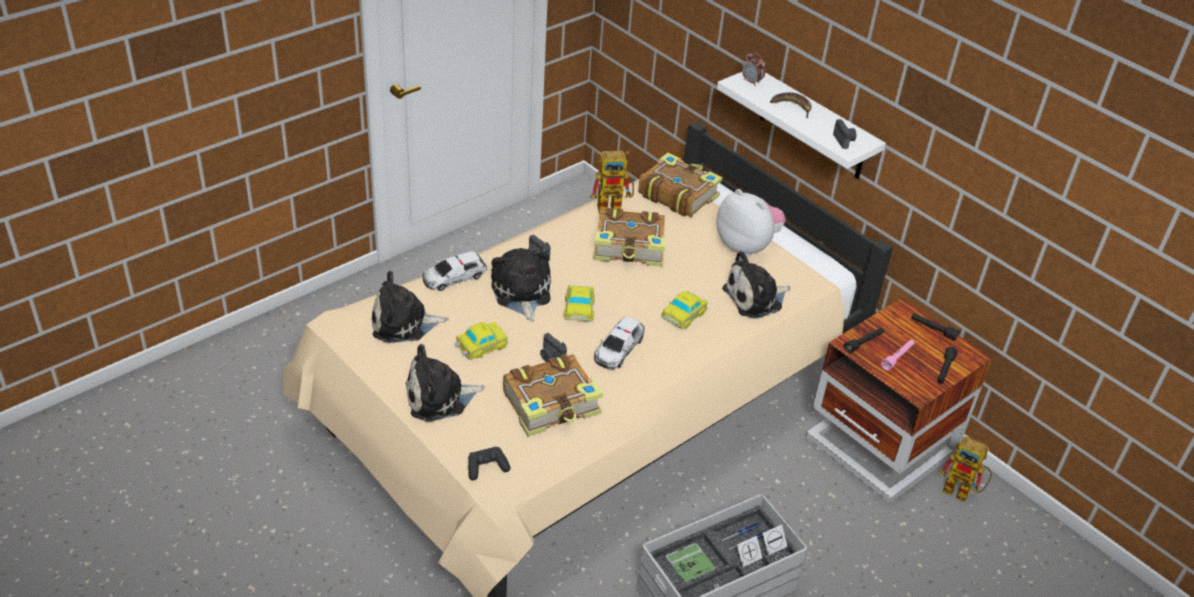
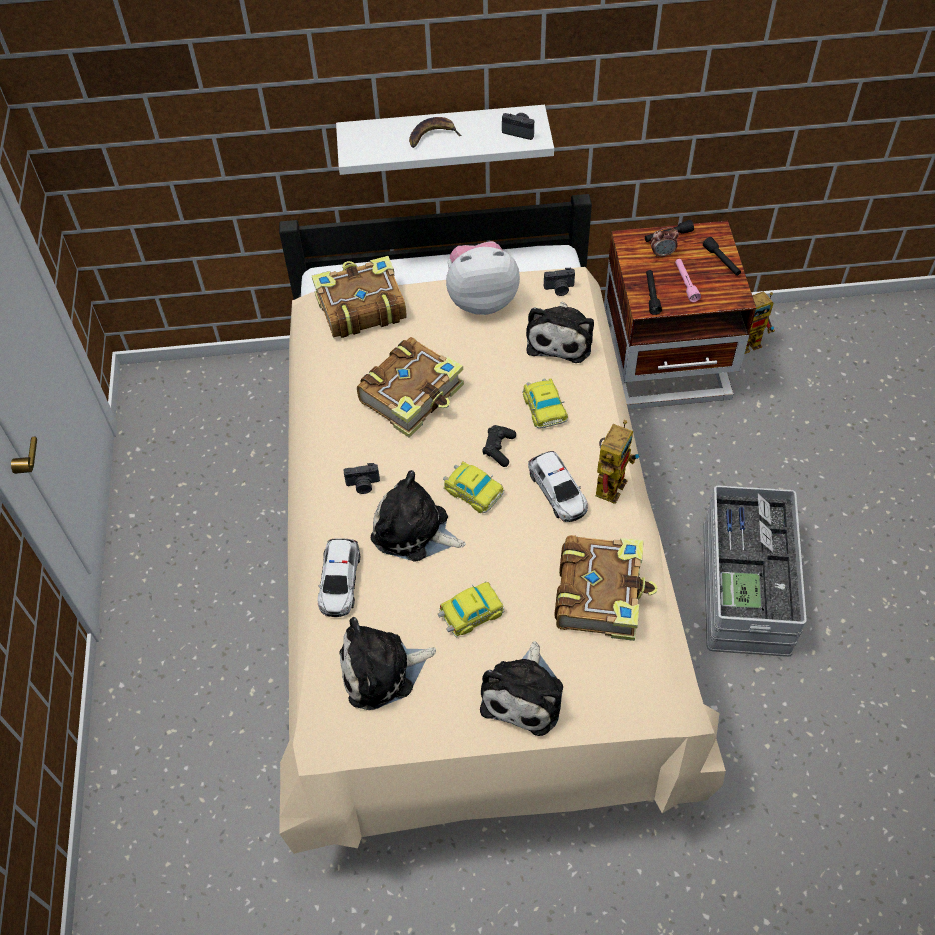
camera: 50 degrees left, 15 degrees up
plush toy [372,271,449,343] -> plush toy turned 45 degrees clockwise [339,617,436,710]
toy car [455,322,508,360] -> toy car turned 60 degrees clockwise [438,582,504,637]
black game controller [468,447,510,481] -> black game controller moved to [482,425,516,467]
camera [540,333,567,362] -> camera moved to [544,268,575,296]
toy robot [591,151,634,214] -> toy robot moved to [595,420,639,504]
alarm clock [742,52,766,86] -> alarm clock moved to [650,227,679,258]

